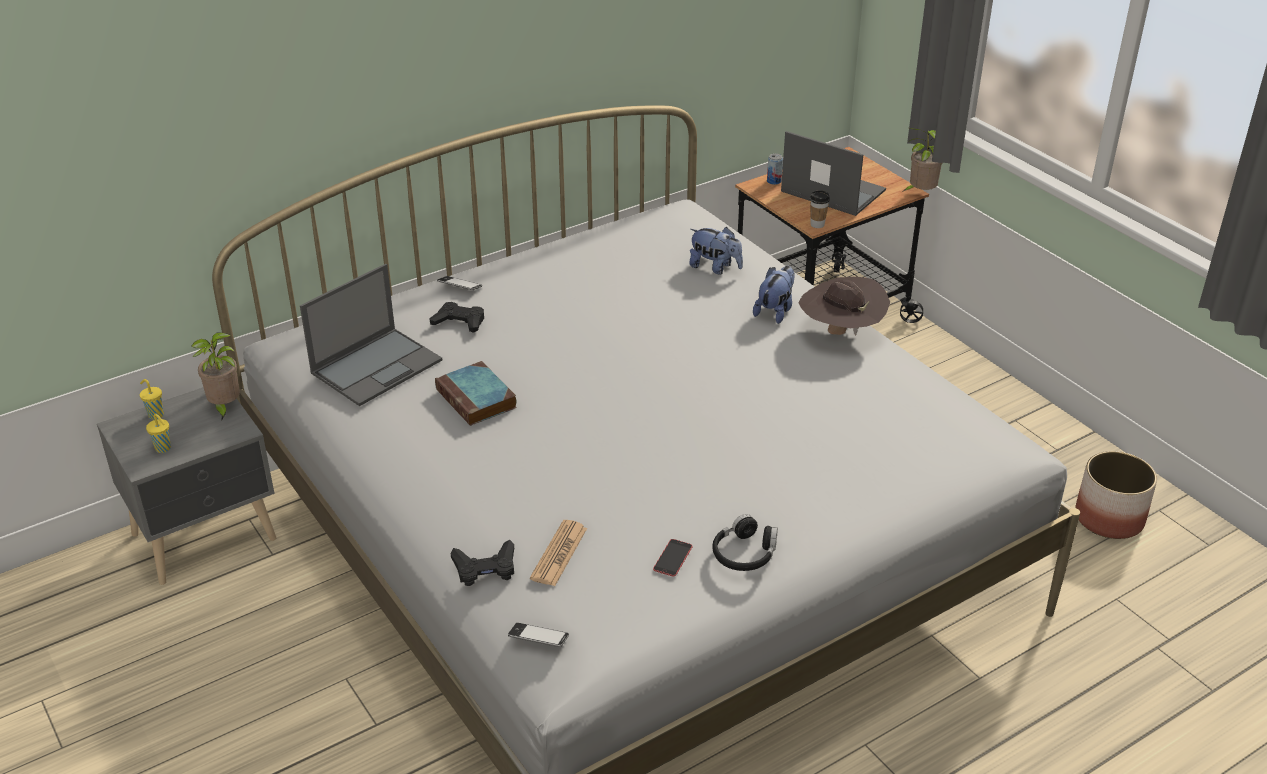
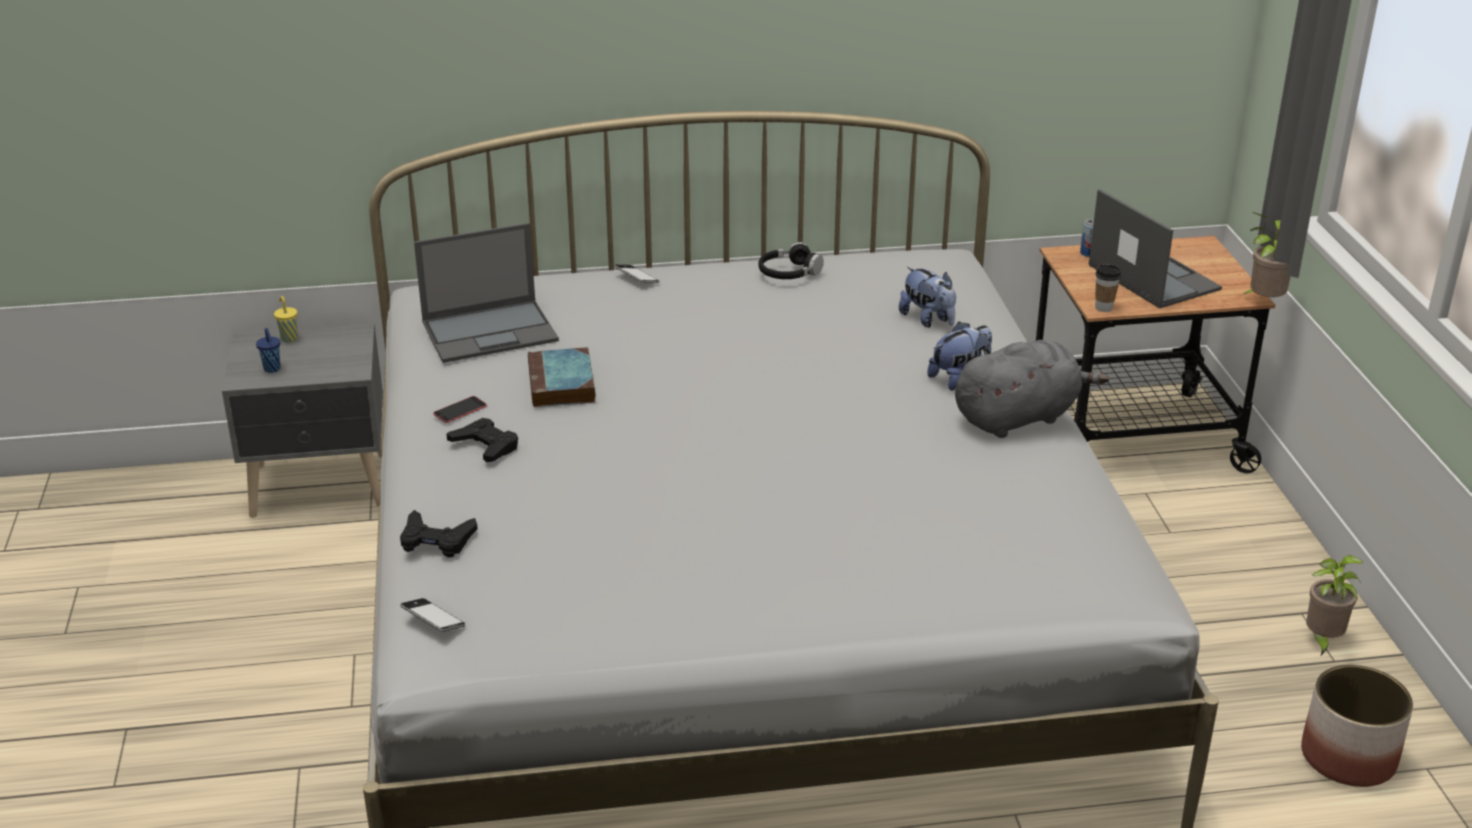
camera: 25 degrees right, 5 degrees down
yellow cup [146,414,171,453] -> blue cup [256,328,281,373]
potted plant [192,332,240,420] -> potted plant moved to [1306,555,1364,657]
black game controller [429,302,484,333] -> black game controller moved to [447,418,518,463]
newspaper [530,520,587,586] -> none
phone [653,539,693,577] -> phone moved to [433,396,487,423]
black headphones [712,514,778,571] -> black headphones moved to [758,242,824,279]
brown hat [798,277,890,335] -> grey plush toy [955,340,1109,438]

